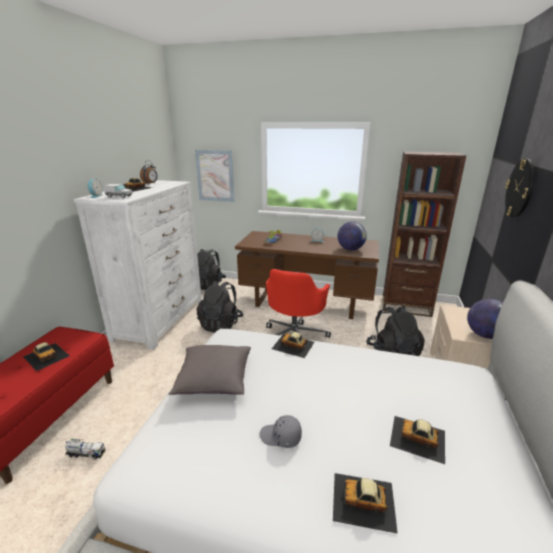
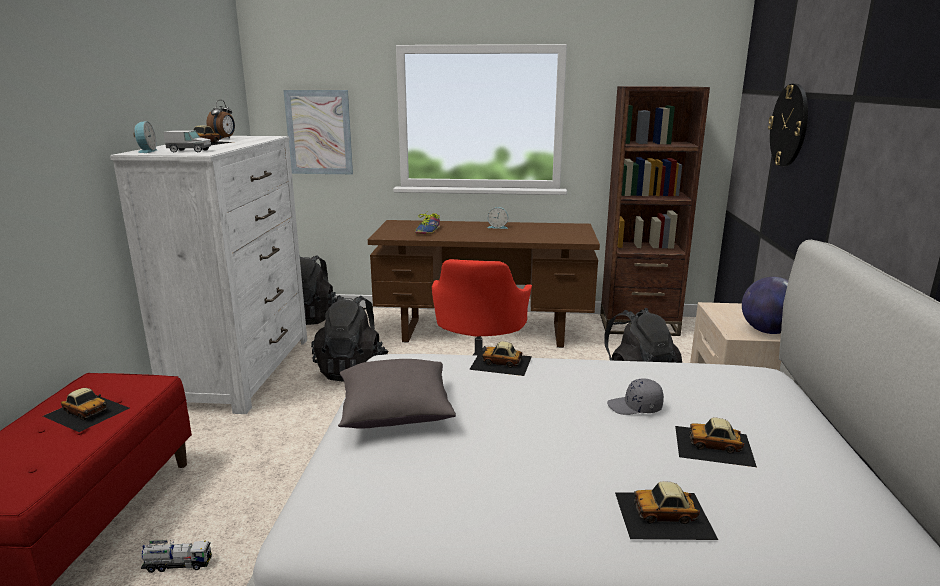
camera: 10 degrees left, 5 degrees down
grey cap [260,415,302,448] -> grey cap moved to [607,379,664,415]
globe [337,222,367,250] -> none

